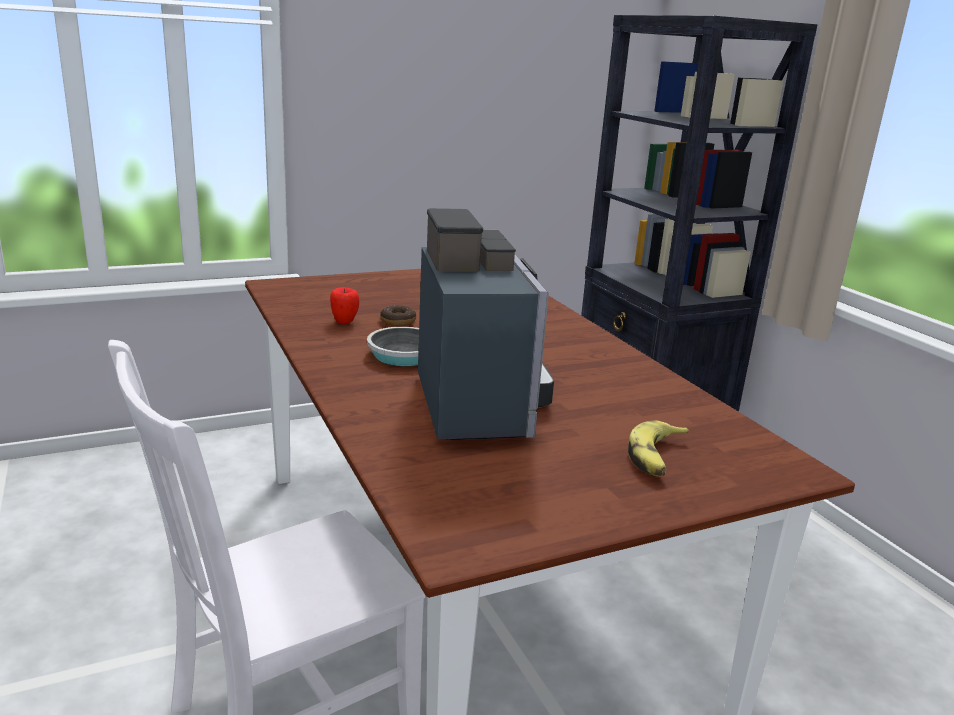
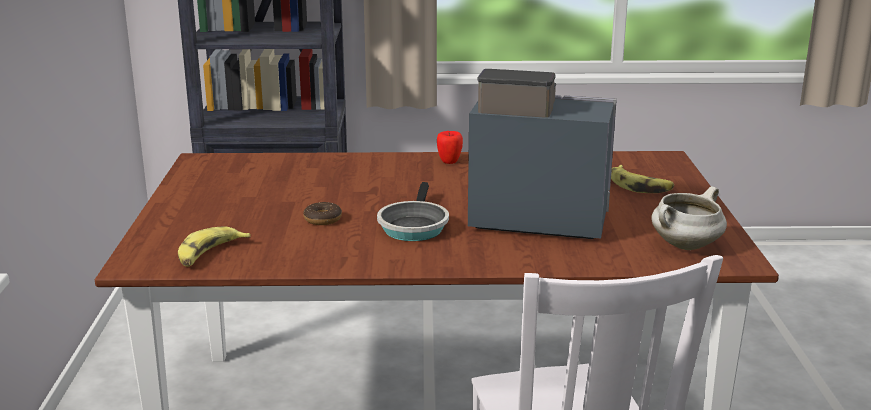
camera: 65 degrees left, 0 degrees up
apple [330,287,359,325] -> apple moved to [437,131,463,164]
none -> banana [178,227,251,267]
none -> white cooking pot [651,186,727,250]

